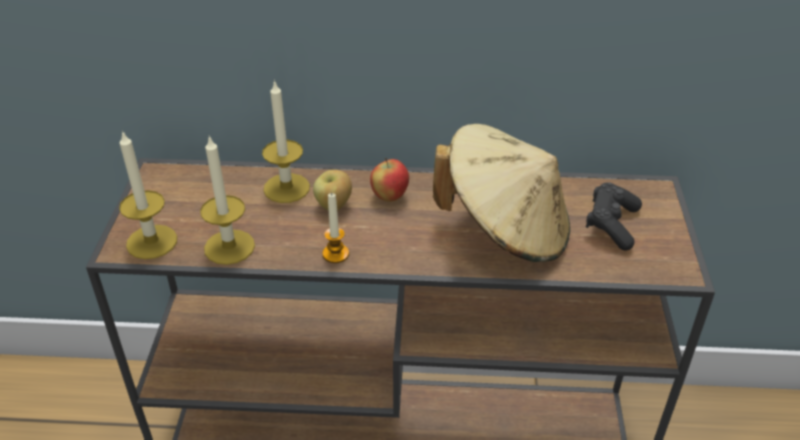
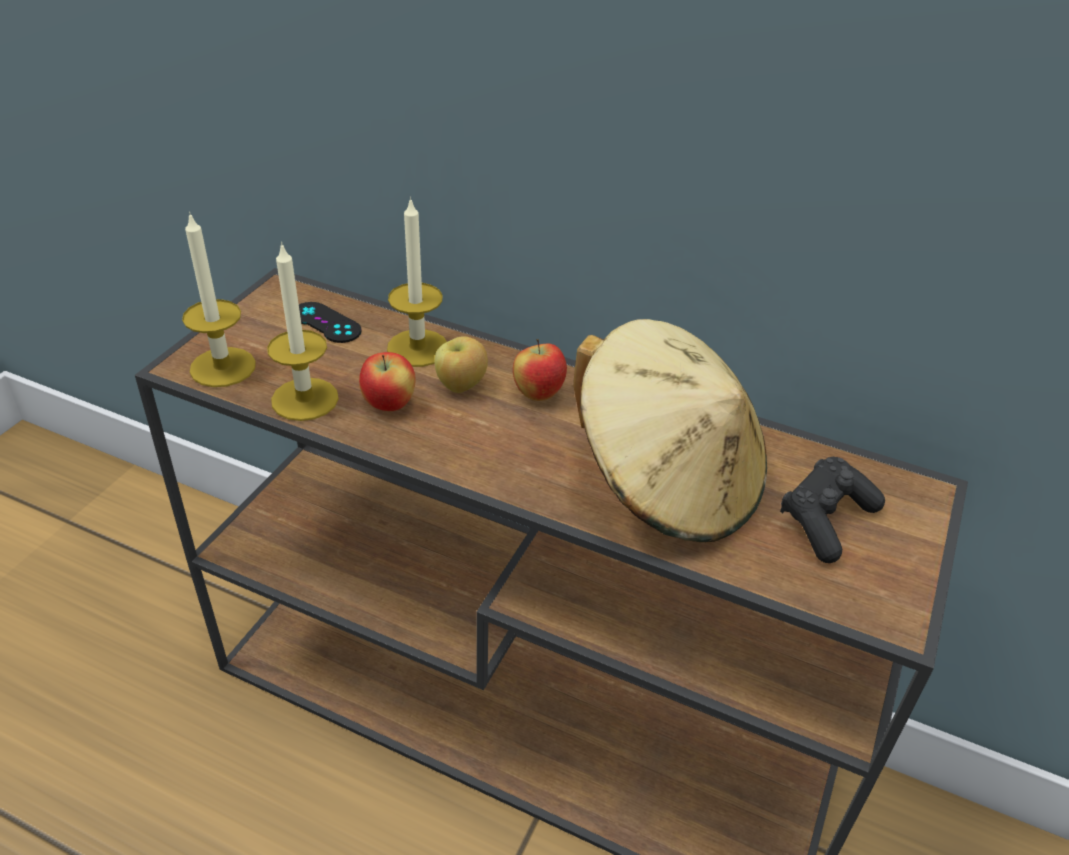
camera: 20 degrees right, 0 degrees up
candle [322,193,349,263] -> none
none -> black game controller [299,302,362,343]
none -> apple [359,352,415,411]

